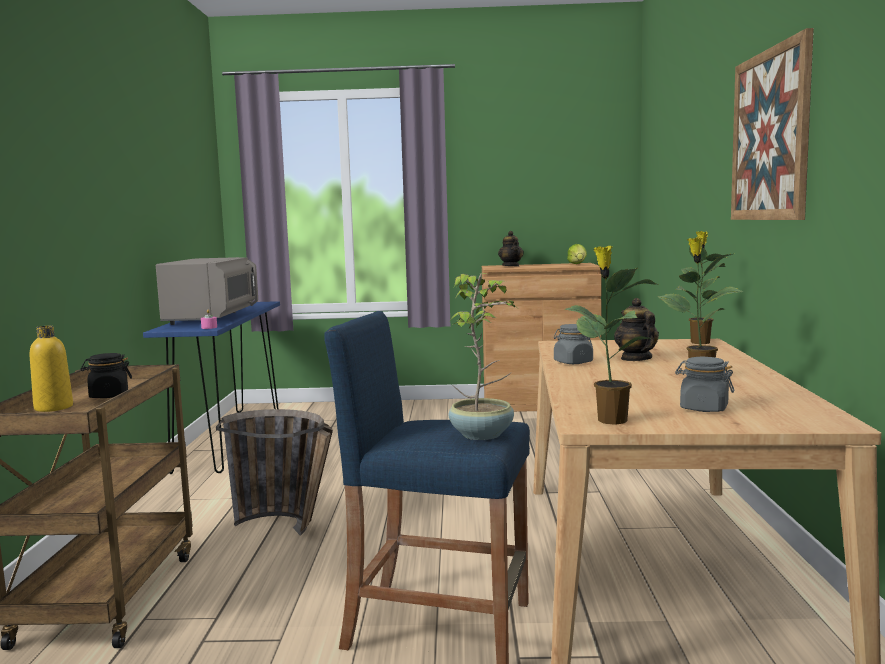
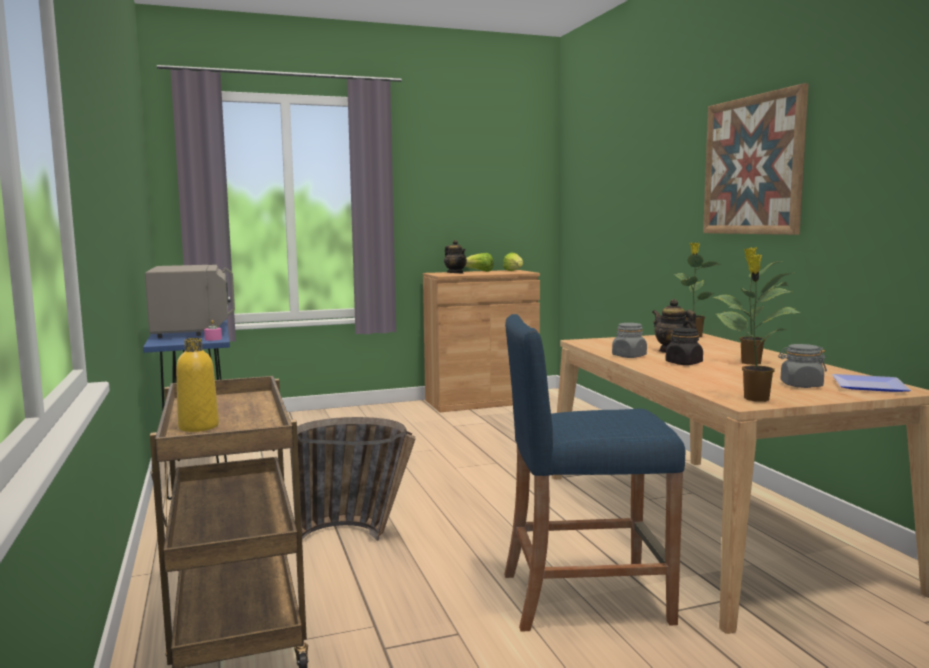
camera: 20 degrees left, 0 degrees up
black jar [80,353,132,398] -> black jar moved to [665,328,703,365]
potted plant [449,273,515,440] -> none
none -> lettuce [465,253,494,272]
none -> plate [832,374,911,392]

